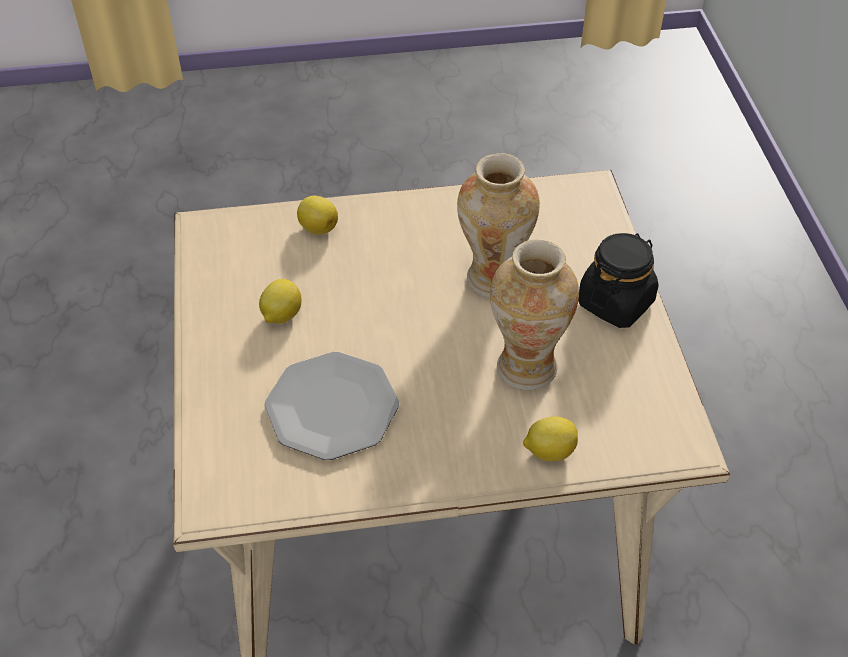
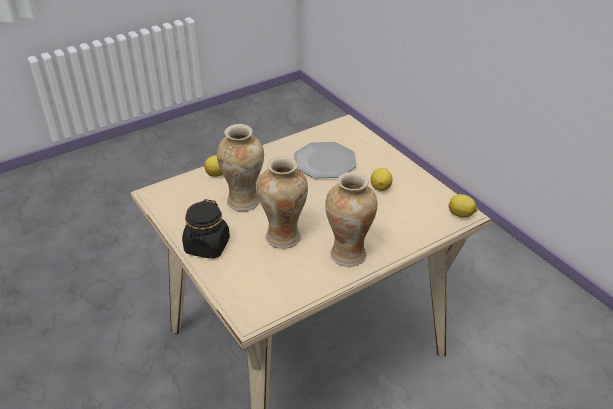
camera: 155 degrees right, 10 degrees down
lemon [297,196,338,234] -> lemon moved to [449,194,478,218]
none -> vase [325,172,377,267]

